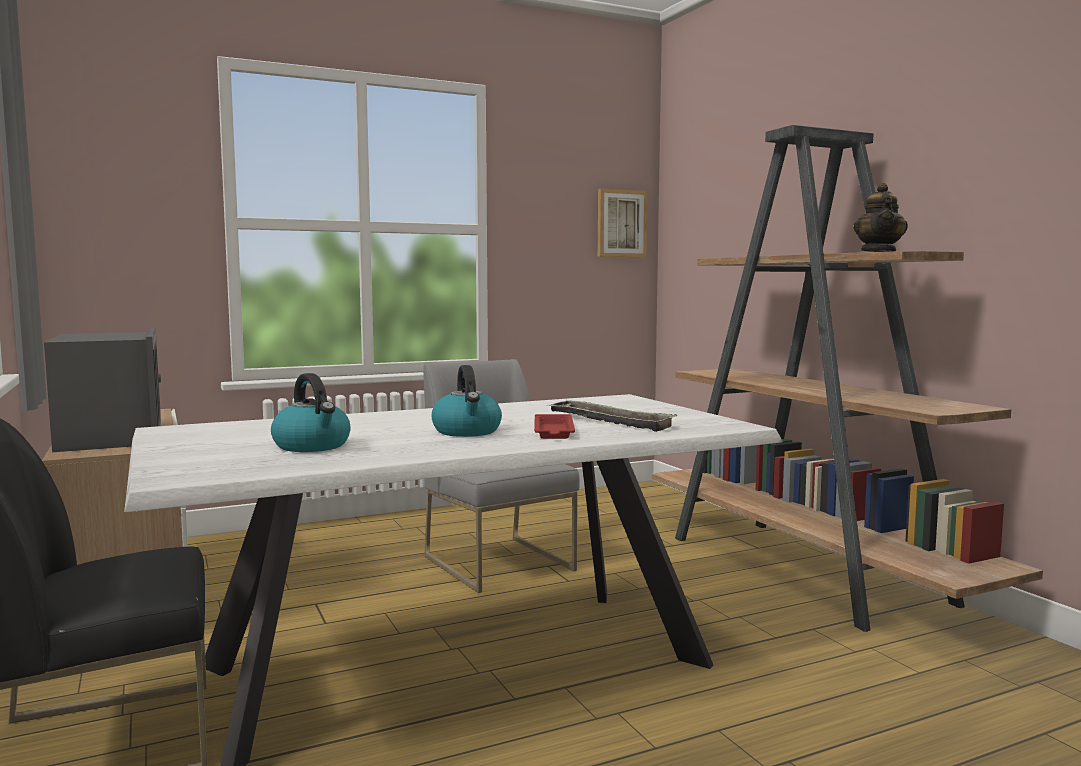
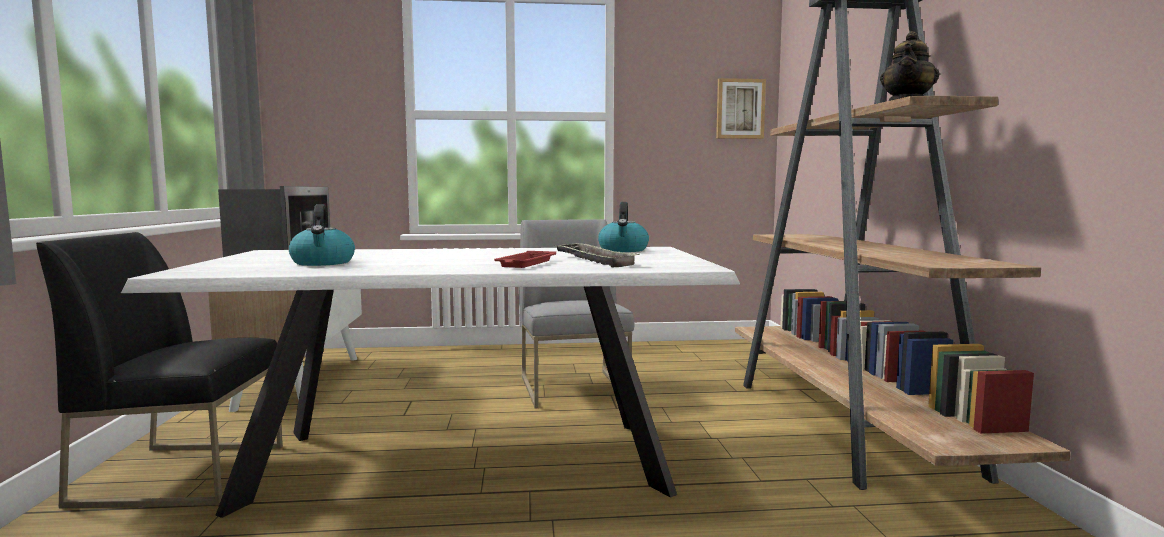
camera: 20 degrees right, 0 degrees up
kettle [431,365,502,437] -> kettle moved to [598,202,649,252]

